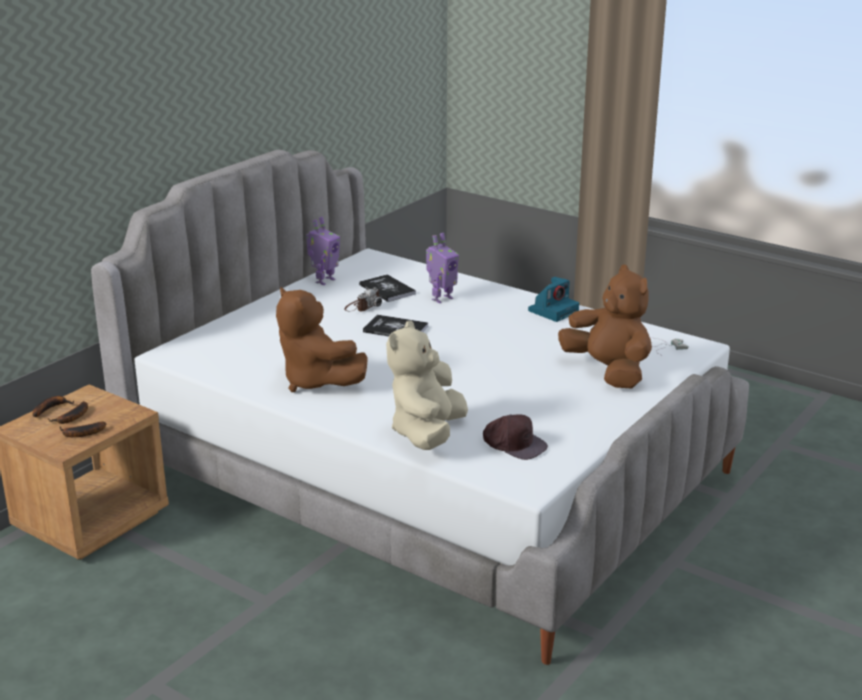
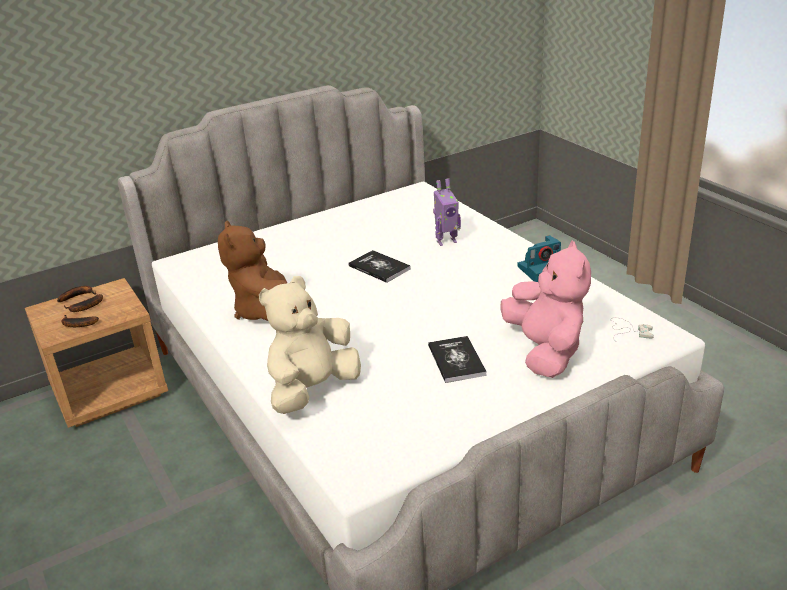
camera: 25 degrees right, 5 degrees up
toy robot [306,217,340,285] -> none
camera [344,287,382,311] -> none
book [359,274,416,302] -> book moved to [428,336,487,383]
brown cap [483,414,548,460] -> none
brown plush toy [558,265,652,388] -> pink plush toy [500,241,591,378]

